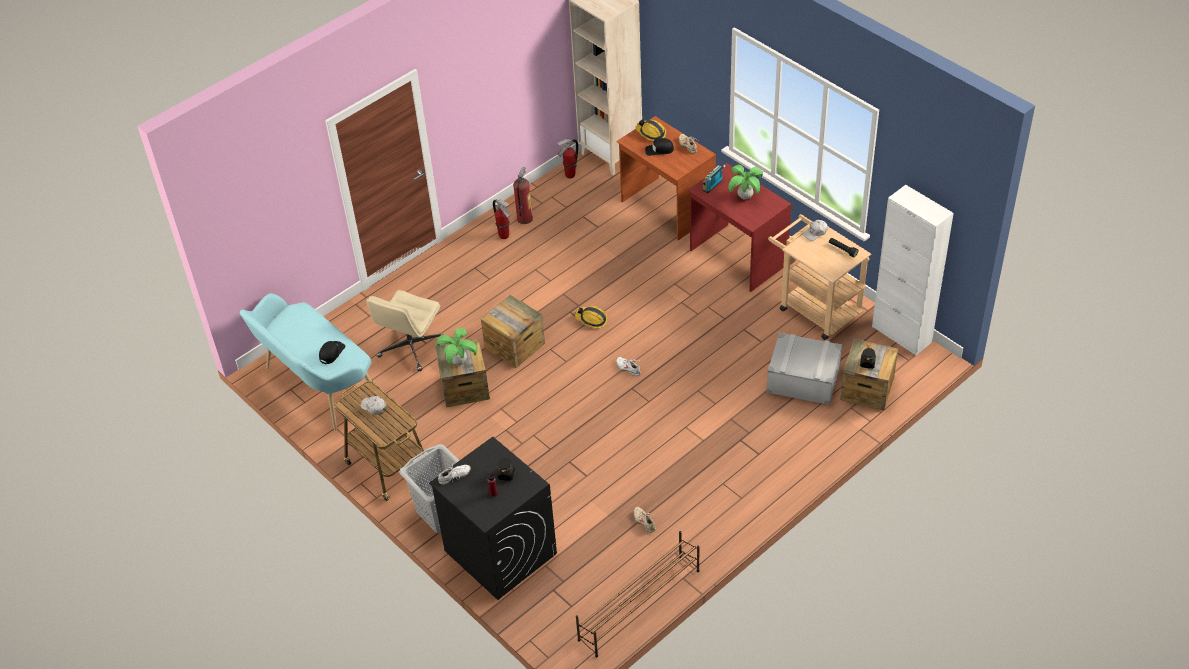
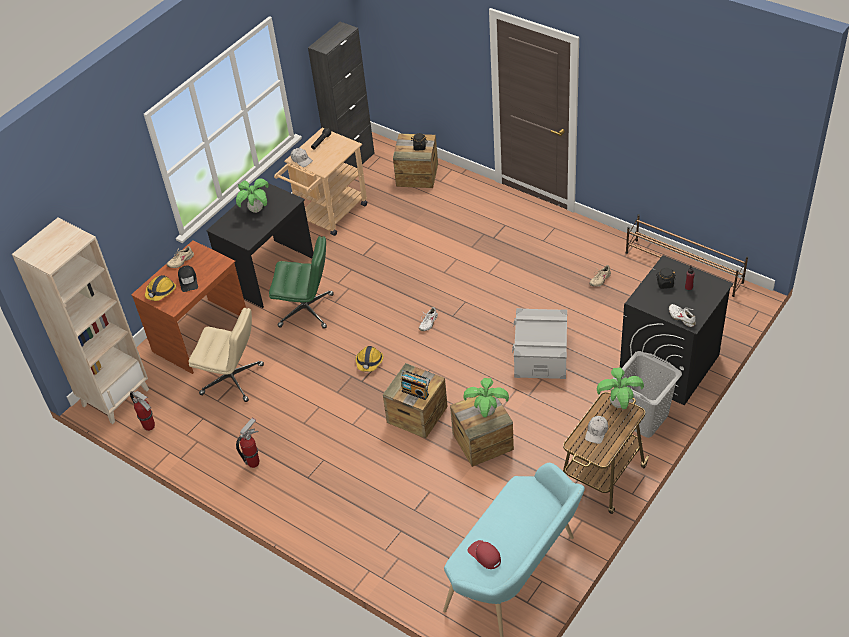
camera: 100 degrees left, 0 degrees up
black cap [319,341,345,364] -> none
beige office chair [366,290,443,371] -> beige office chair moved to [188,308,264,402]
fire extinguisher [513,167,533,224] -> none
red desk [688,163,792,292] -> black desk [206,183,313,308]
radio [702,164,725,193] -> radio moved to [400,370,430,400]
grey storage box [766,333,842,405] -> grey storage box moved to [512,308,567,379]
white cabinet [872,185,954,356] -> black cabinet [308,22,375,168]
none -> green office chair [269,236,334,329]
none -> red cap [467,540,501,569]
none -> potted plant [597,367,644,409]

